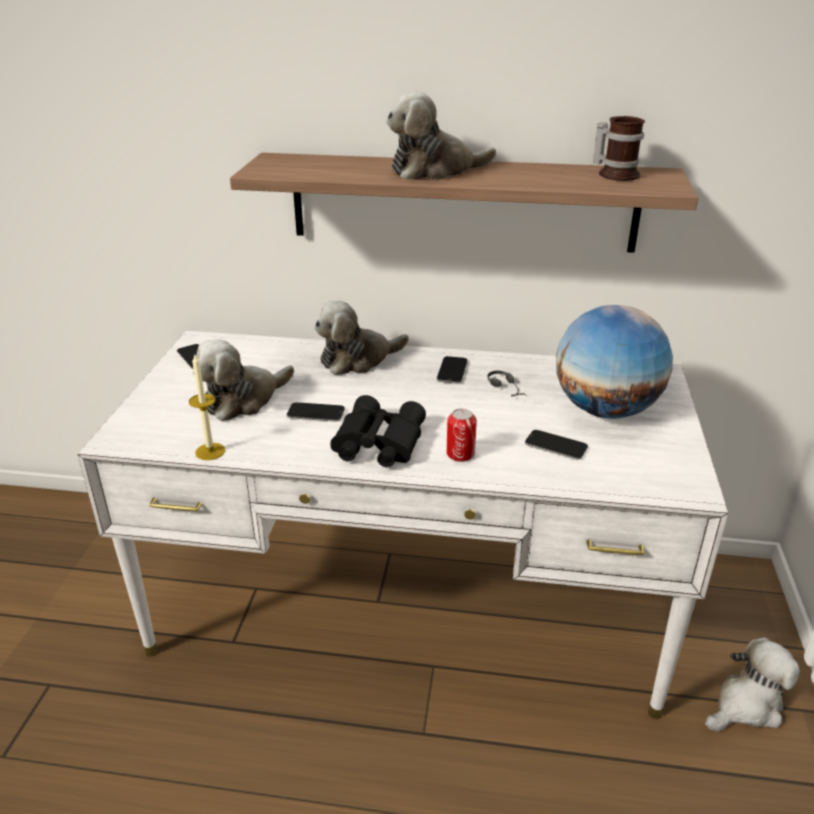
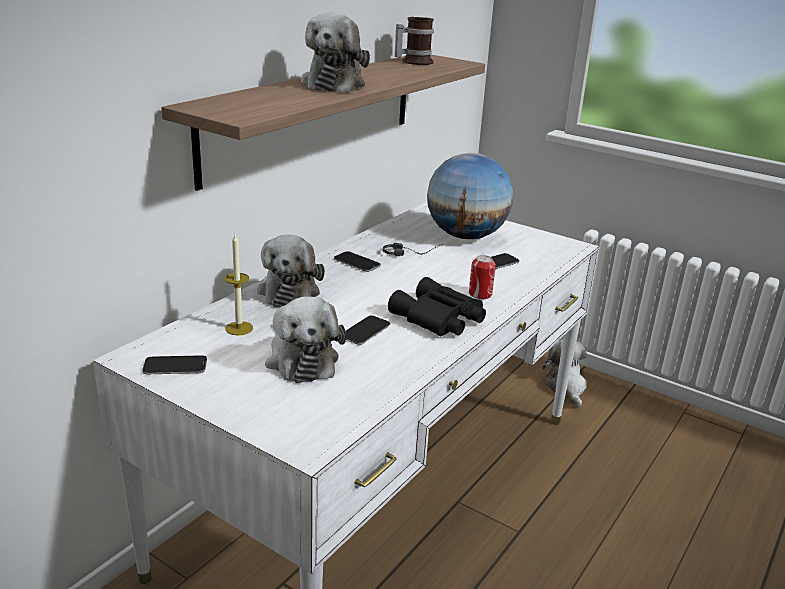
camera: 65 degrees left, 5 degrees down
candle [189,353,225,460] -> candle moved to [225,234,253,335]

